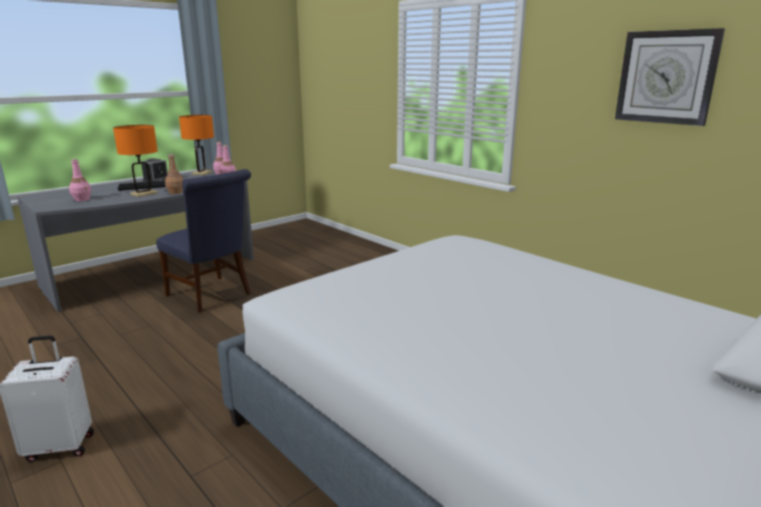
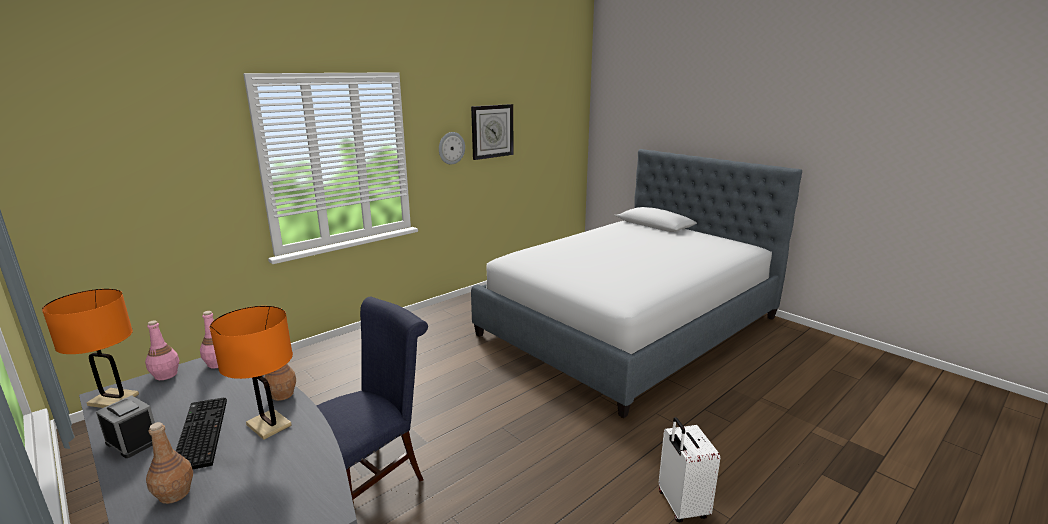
camera: 90 degrees left, 0 degrees up
pink bottle [69,159,91,201] -> none
none -> brown bottle [146,422,193,504]
none -> wall clock [439,132,465,164]

